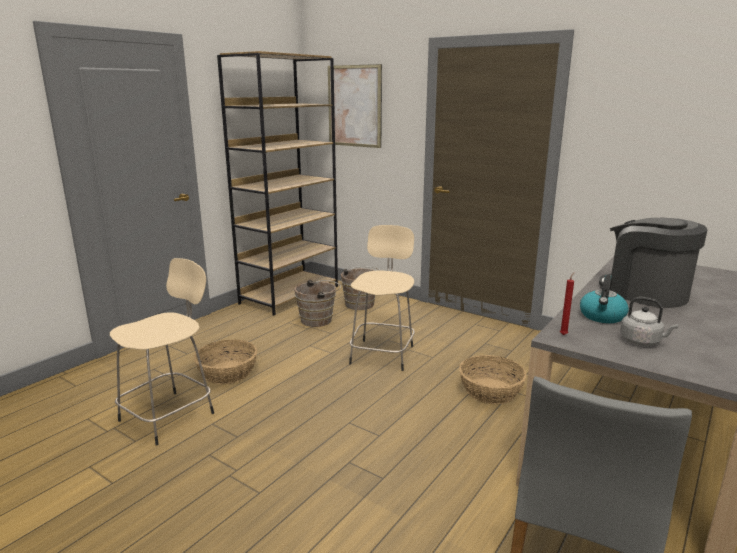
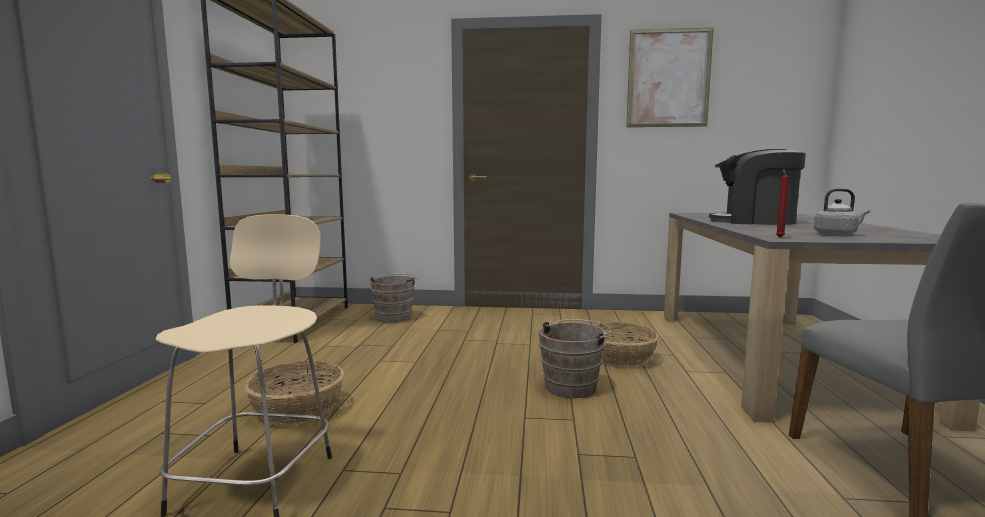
camera: 30 degrees left, 10 degrees down
brown bucket [294,280,341,327] -> brown bucket moved to [539,319,611,398]
picture [328,64,382,148] -> picture moved to [626,28,714,127]
beige stool [349,225,415,371] -> none
kettle [580,275,629,323] -> none

